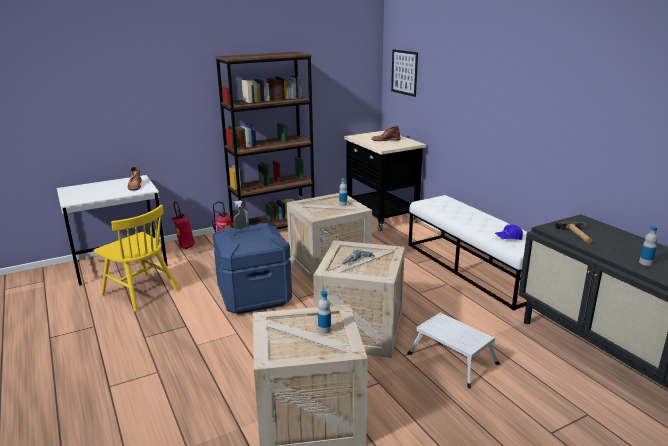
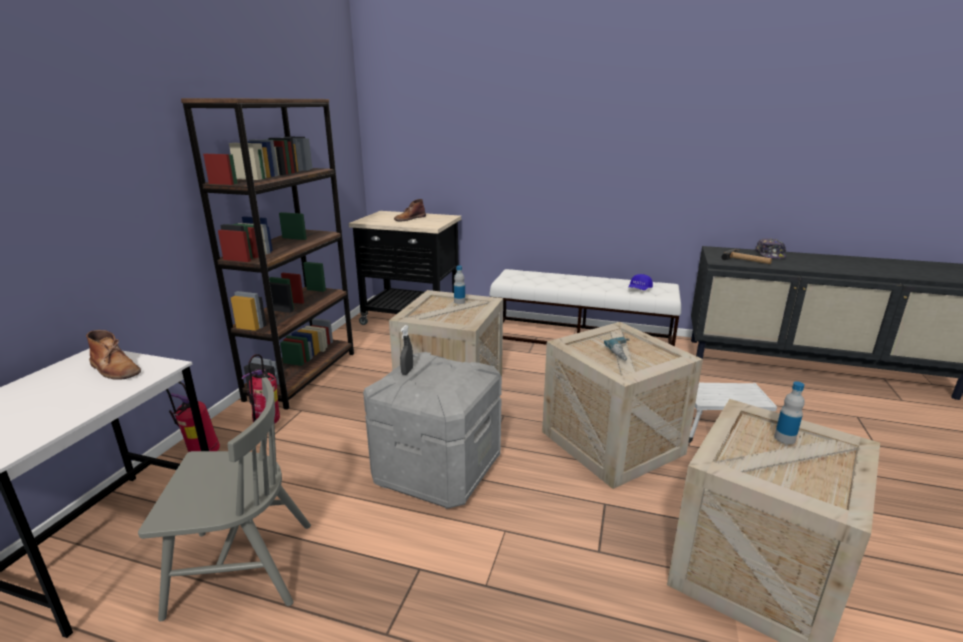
camera: 45 degrees left, 0 degrees up
yellow chair [93,205,179,312] -> grey chair [138,377,311,622]
blue storage box [213,223,292,314] -> grey storage box [363,352,502,509]
picture [391,49,418,97] -> none
bottle [639,226,658,266] -> none
none -> cap [755,238,786,259]

